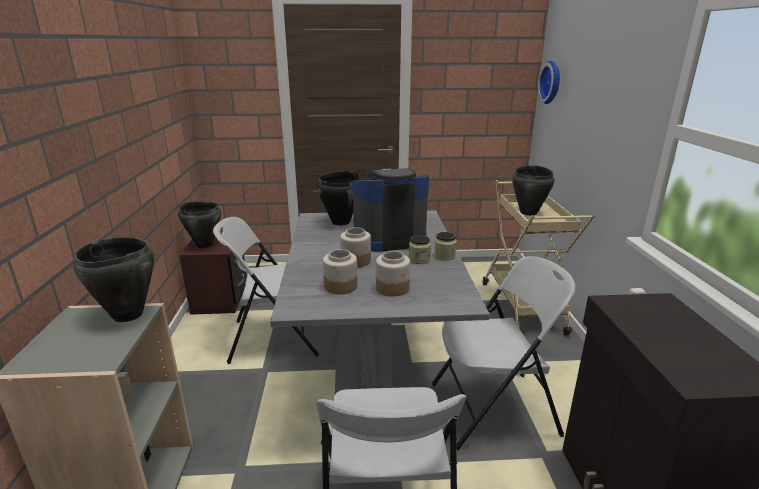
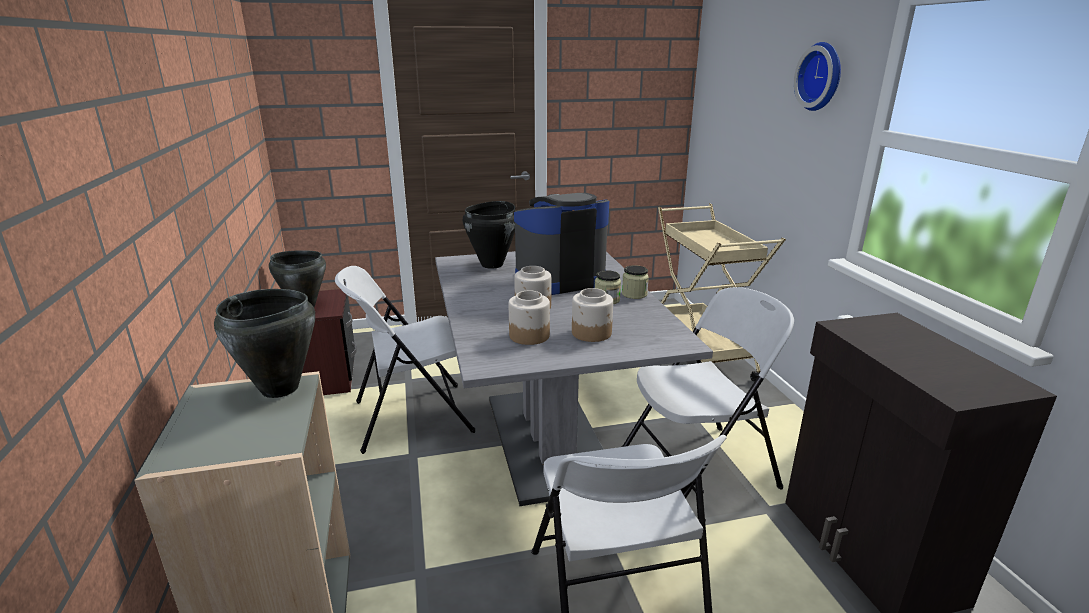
camera: 10 degrees left, 0 degrees up
black cooking pot [512,165,555,216] -> none
wall clock [538,61,560,104] -> wall clock moved to [794,42,841,111]

